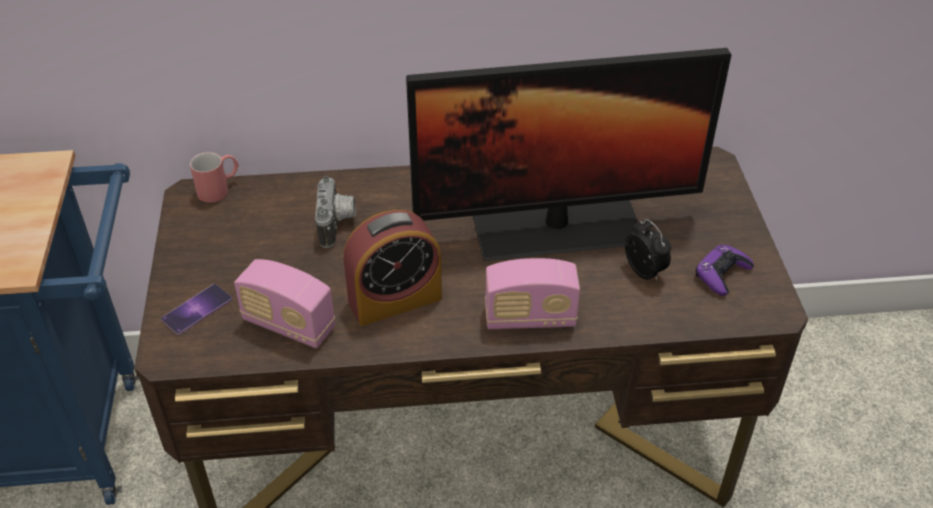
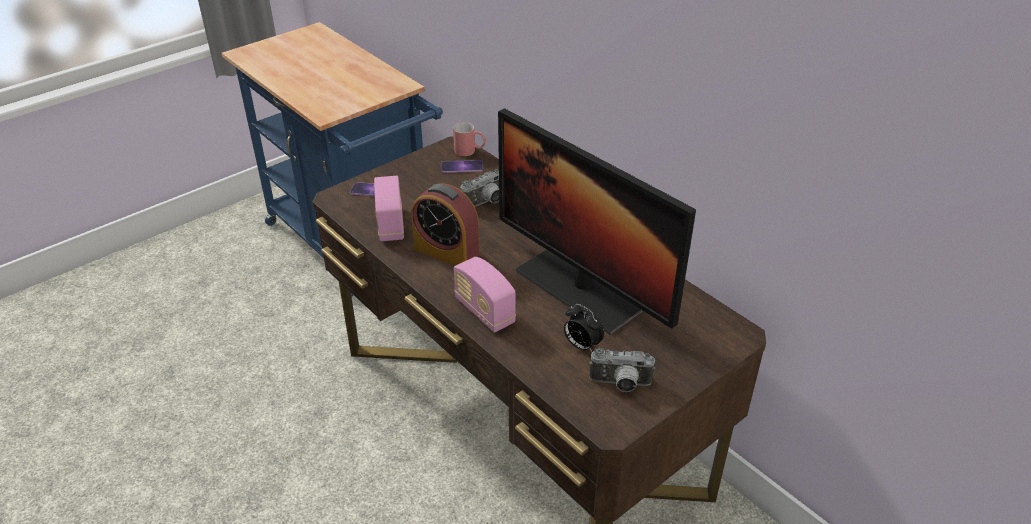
camera: 55 degrees right, 5 degrees down
alarm clock [625,219,671,280] -> alarm clock turned 105 degrees clockwise [564,304,605,353]
purple game controller [696,245,754,296] -> camera [589,348,655,392]
none -> phone [441,160,483,173]

